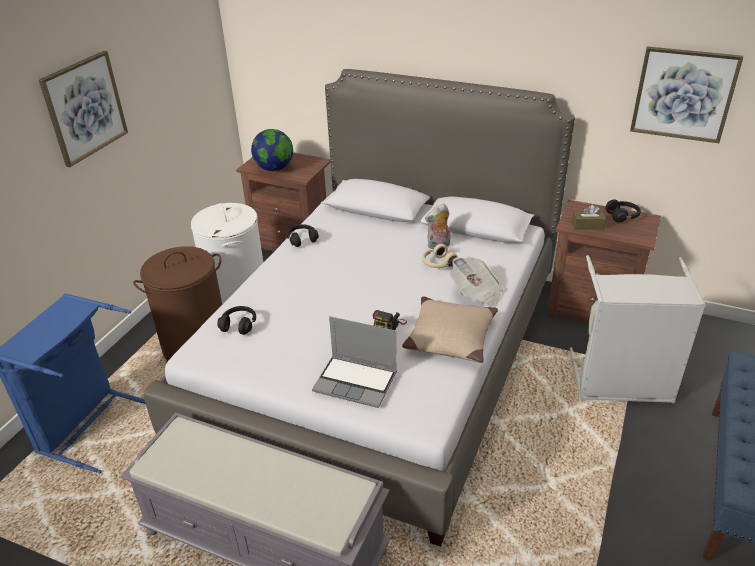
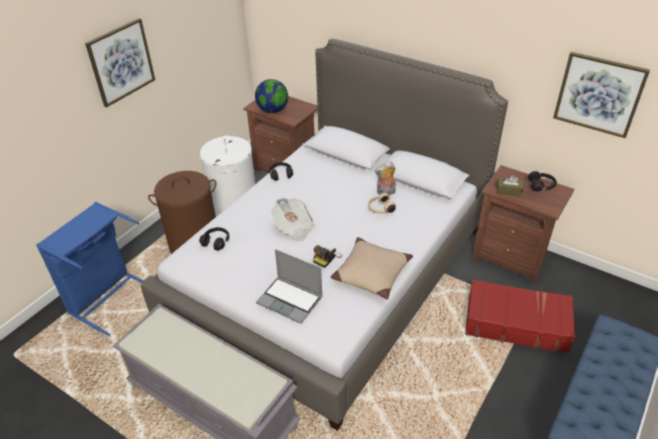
camera: 10 degrees right, 5 degrees up
newspaper [450,257,503,308] -> newspaper moved to [271,197,315,241]
grey laundry basket [570,255,706,403] -> red suitcase [465,279,575,354]

